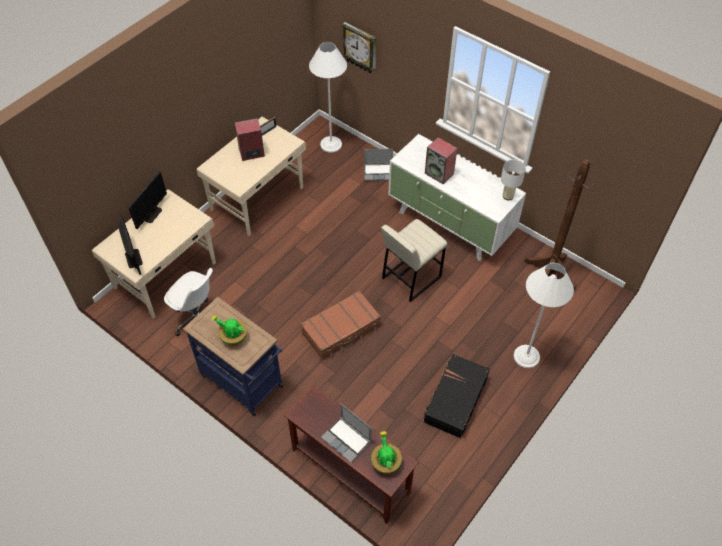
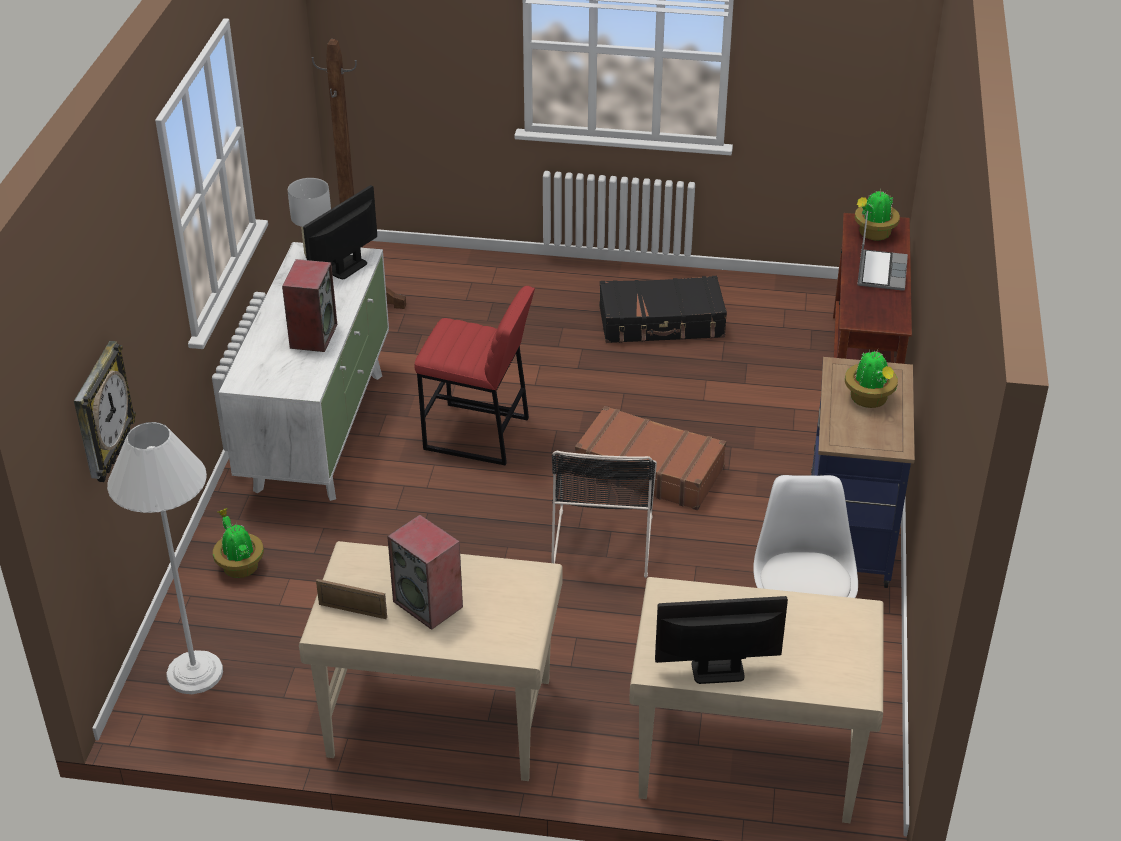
camera: 120 degrees left, 15 degrees down
monitor [119,214,143,275] -> monitor moved to [303,185,377,279]
laptop [364,149,393,181] -> potted plant [213,508,264,578]
beige chair [381,219,447,302] -> red chair [415,286,535,465]
white floor lamp [514,263,574,368] -> none
none -> black chair [551,451,657,578]

